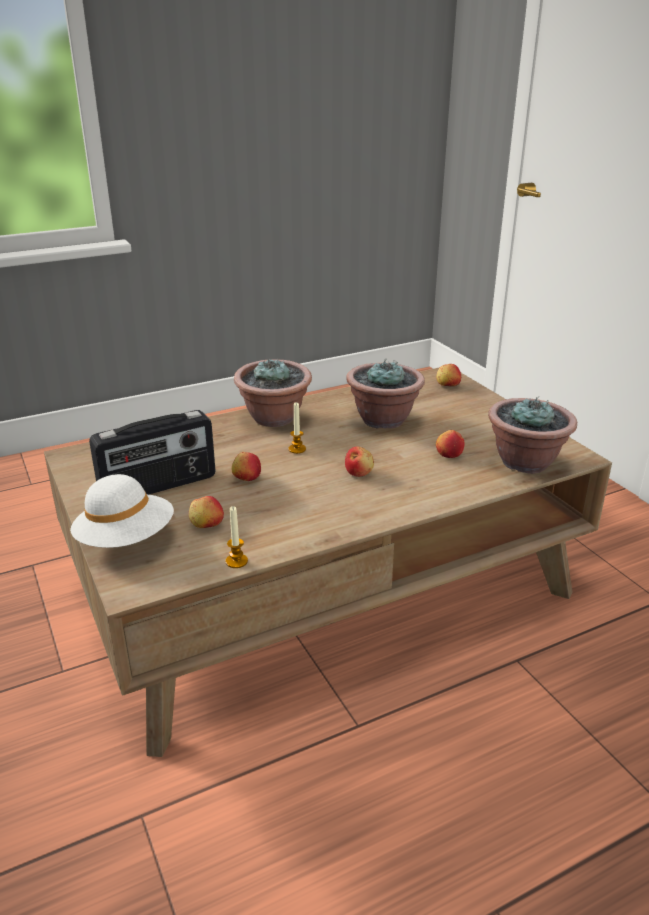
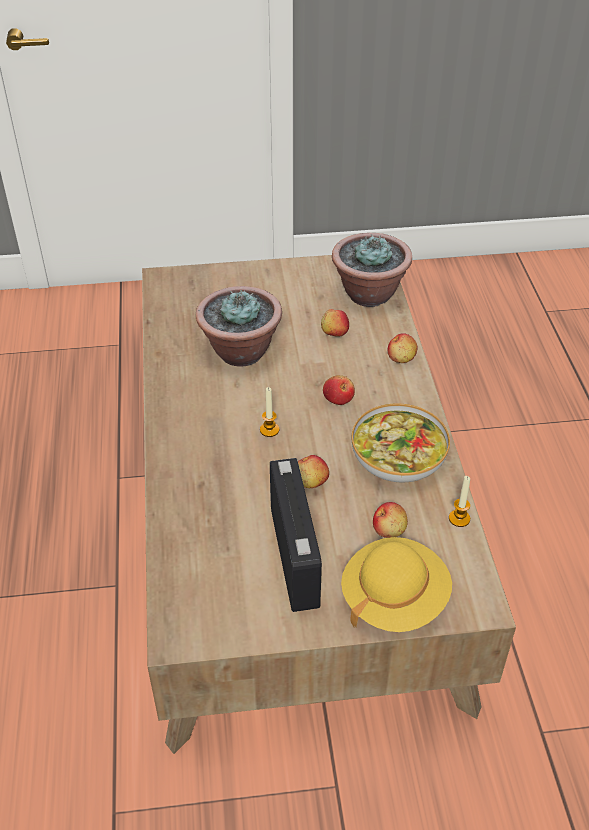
camera: 70 degrees left, 15 degrees up
white hat [70,474,174,548] -> yellow hat [341,537,452,632]
potted plant [234,358,312,427] -> none
apple [436,364,461,386] -> apple moved to [388,333,417,363]
none -> bowl [352,404,450,482]

